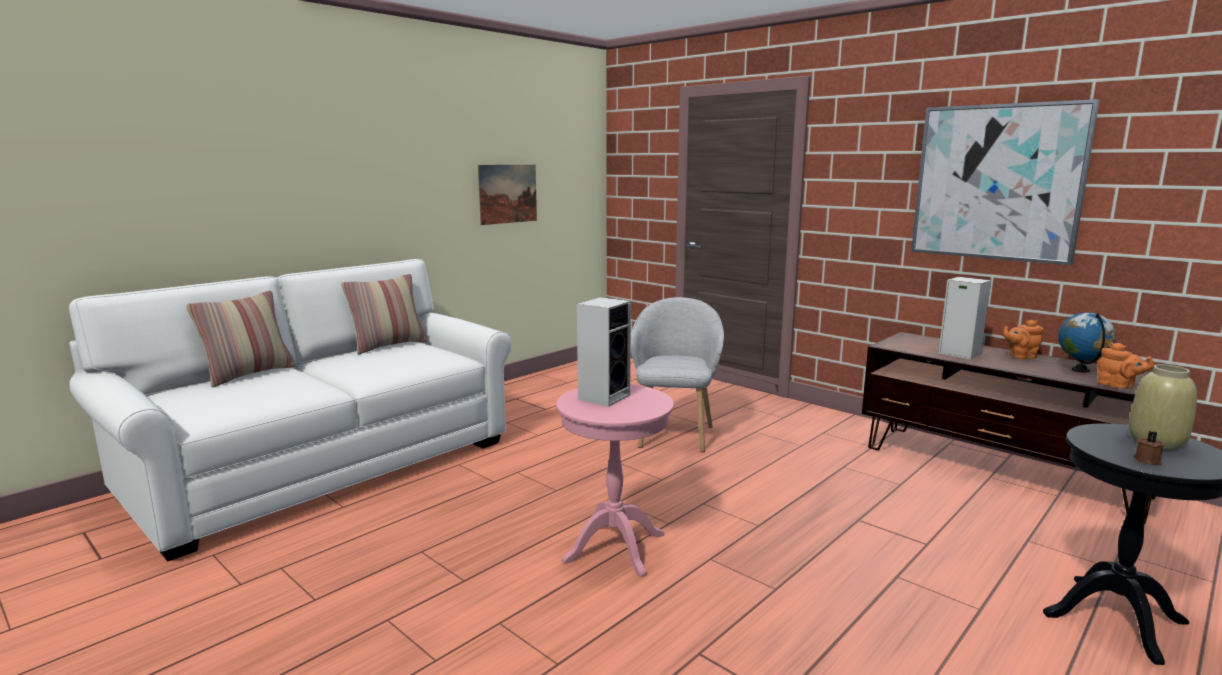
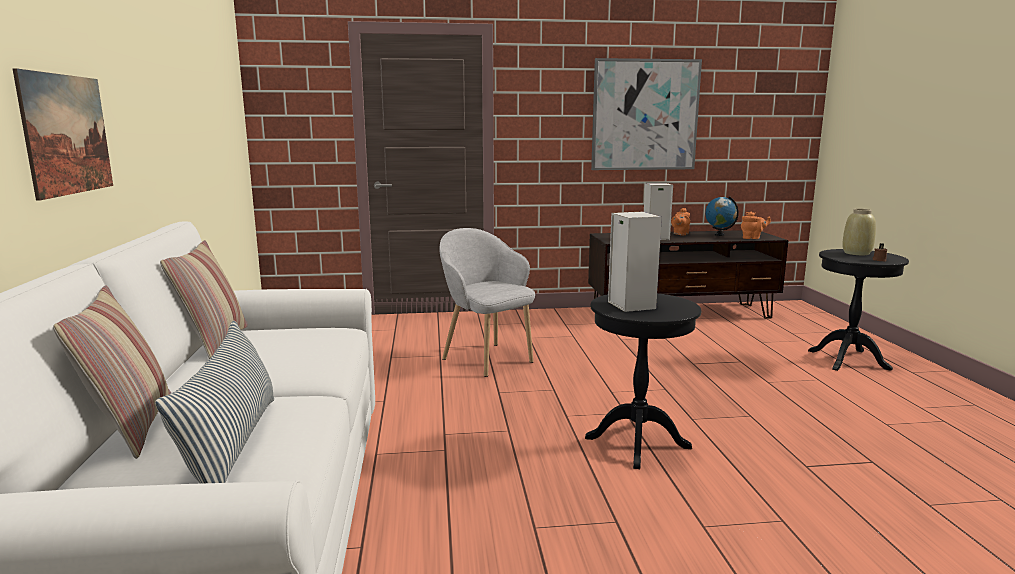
camera: 50 degrees left, 0 degrees up
picture [478,165,537,225] -> picture moved to [12,68,113,201]
pink side table [556,384,674,577] -> black side table [585,293,701,469]
none -> pillow [155,321,274,484]

